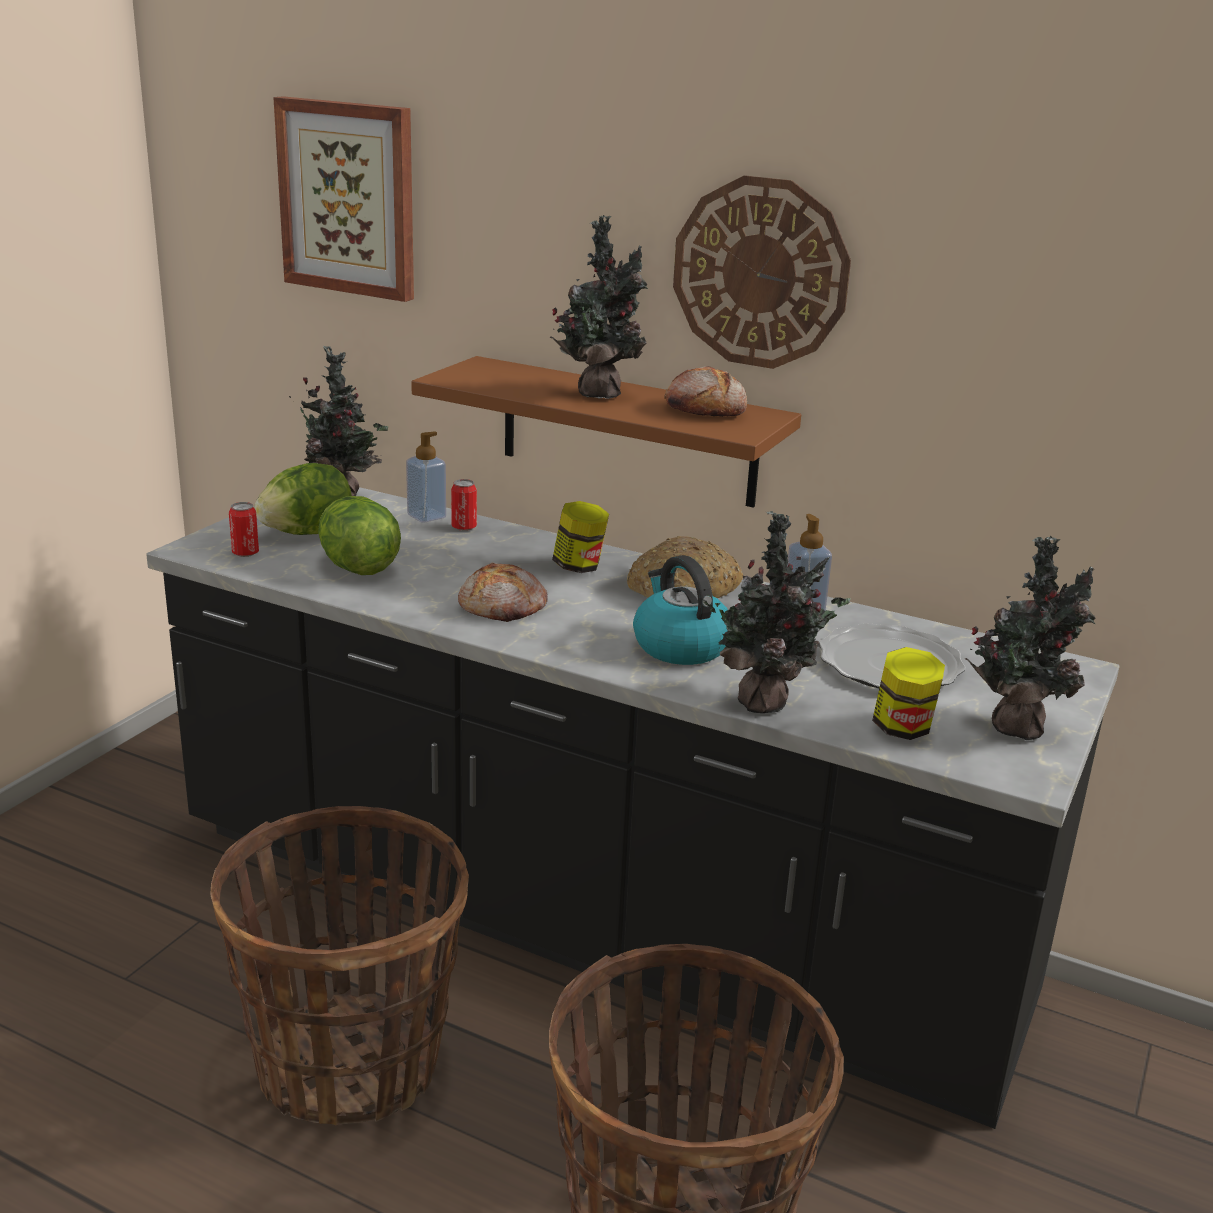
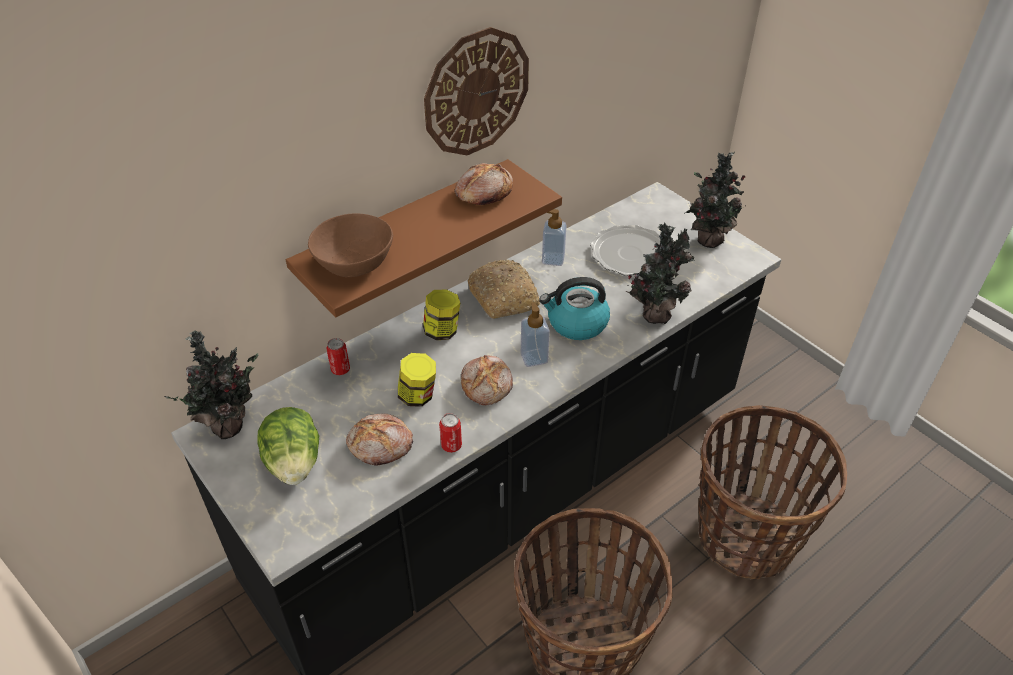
camera: 65 degrees left, 20 degrees up
can [229,502,259,557] -> can moved to [439,413,462,453]
picture [273,96,414,302] -> none
lettuce [318,496,401,575] -> bread [346,413,413,466]
soap dispenser [406,431,446,523] -> soap dispenser moved to [521,302,550,367]
potted plant [549,215,648,399] -> none
jar [872,647,945,740] -> jar moved to [398,353,436,407]
none -> brown bowl [308,213,393,277]

